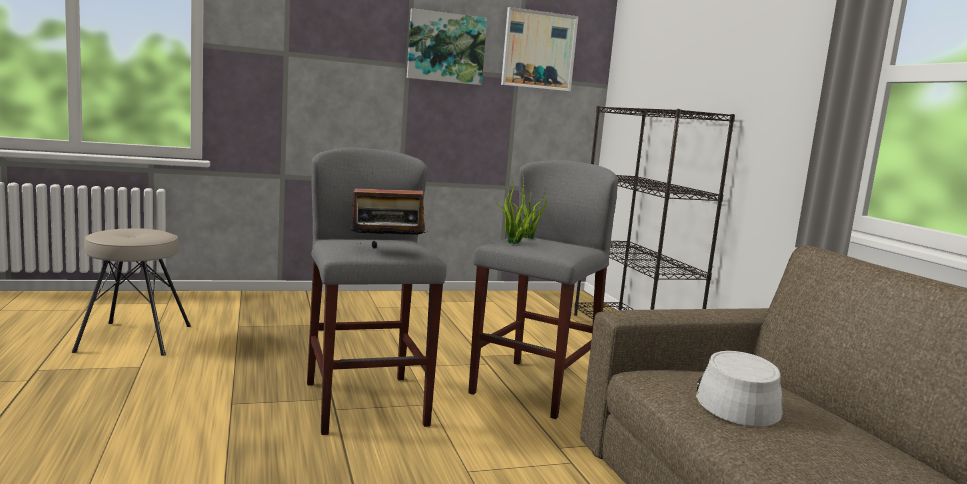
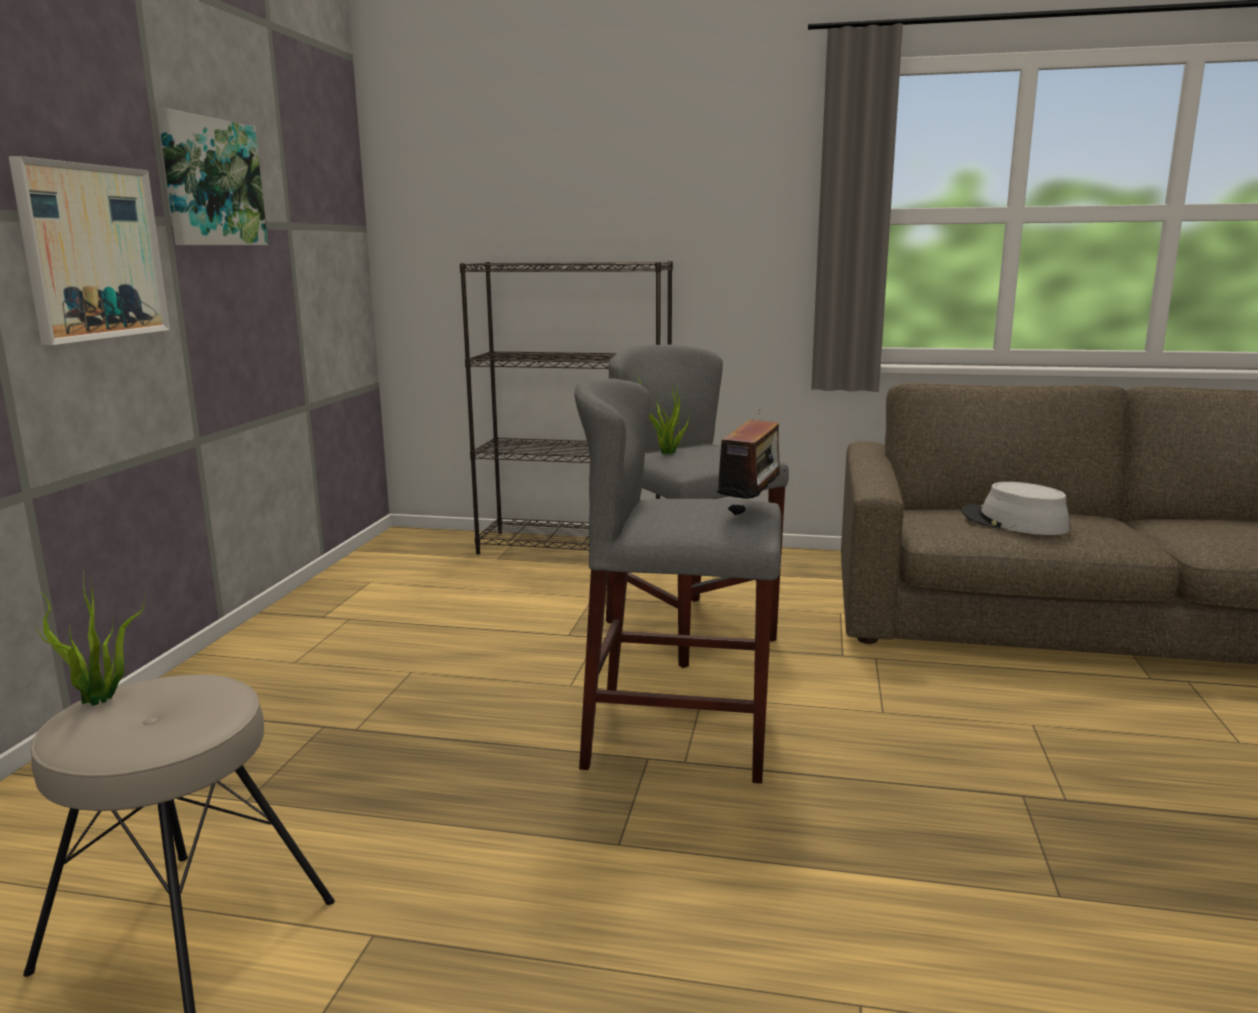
camera: 60 degrees left, 5 degrees up
potted plant [495,179,542,244] -> potted plant moved to [35,572,145,706]
picture [501,7,578,91] -> picture moved to [9,156,170,345]

